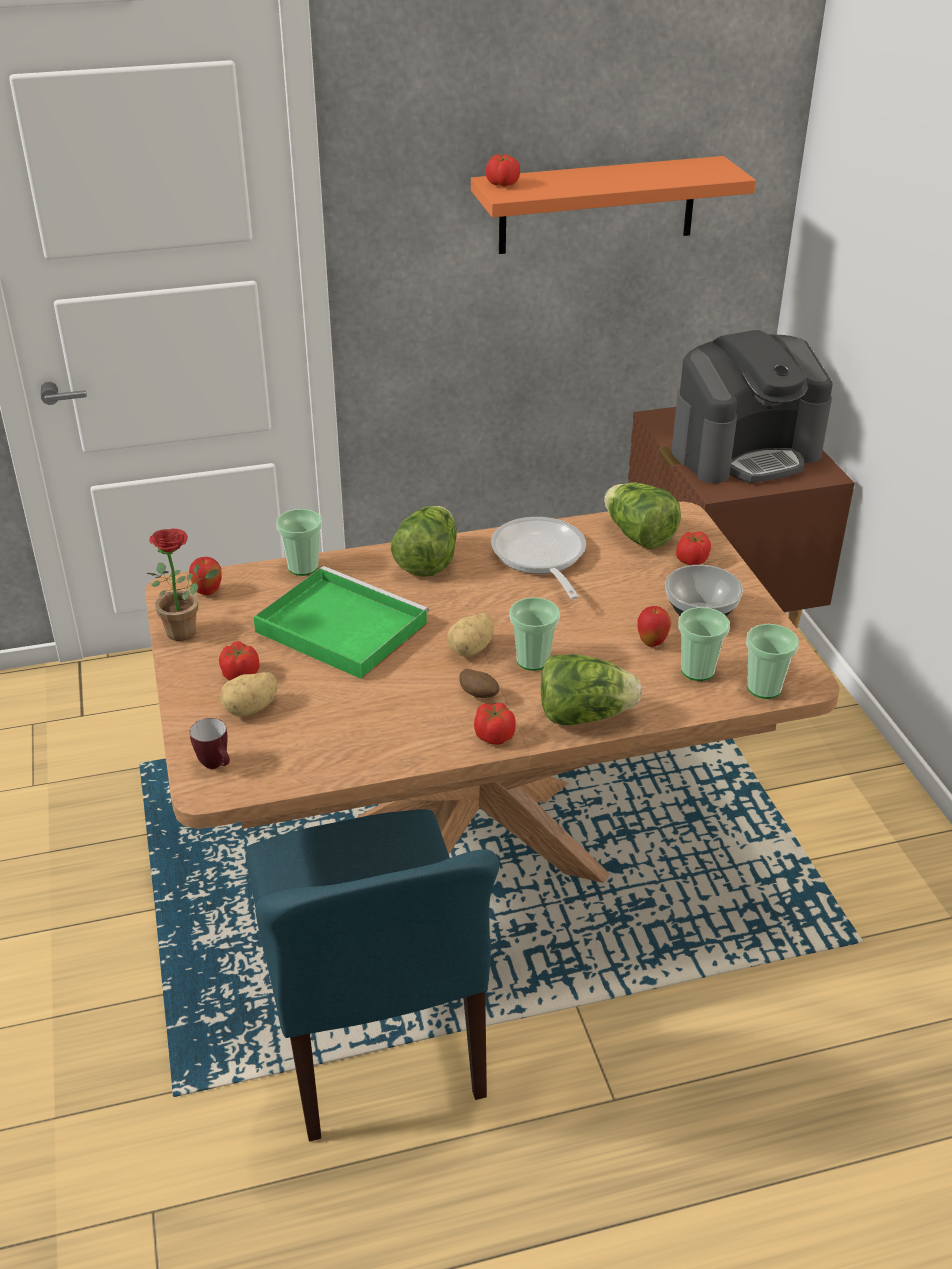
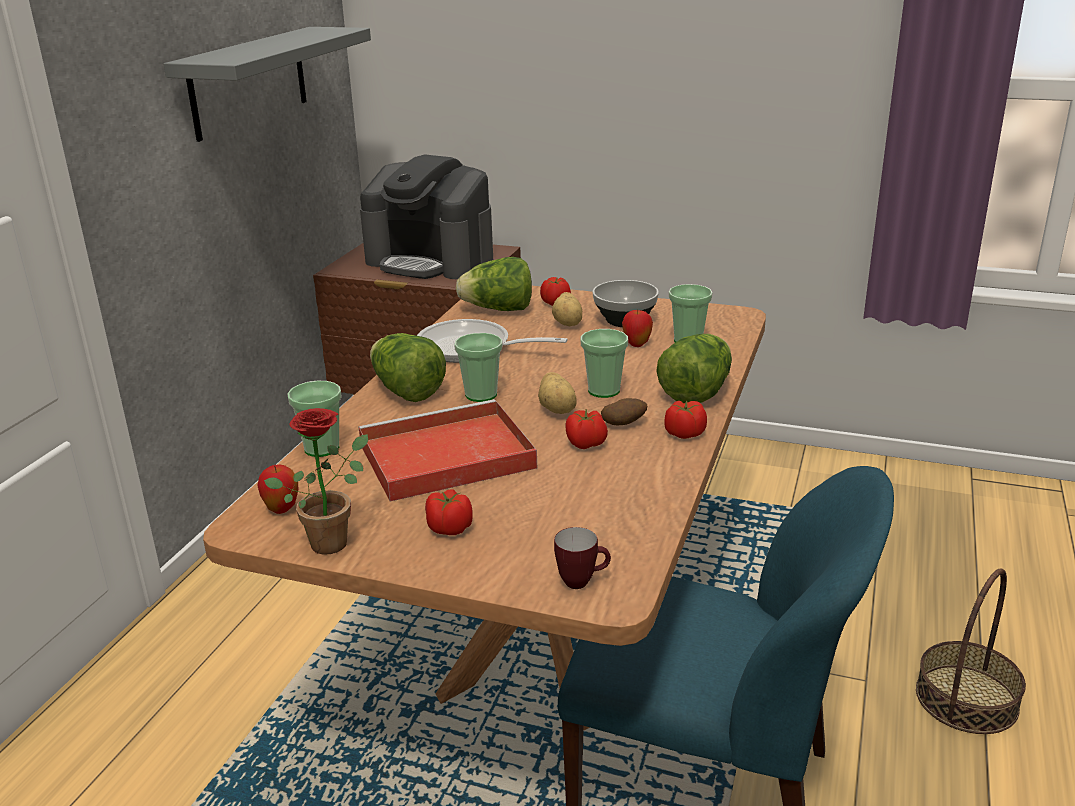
camera: 55 degrees left, 10 degrees down
potato [220,672,277,717] -> potato moved to [552,292,582,326]
green tray [253,566,429,679] -> red tray [358,399,537,502]
orange shelf [471,156,756,254] -> grey shelf [164,27,371,142]
tomato [486,154,520,187] -> tomato moved to [566,409,608,449]
coffee machine [672,330,832,483] -> coffee machine turned 105 degrees clockwise [360,154,493,279]
cup [746,624,799,699] -> cup moved to [454,333,503,402]
none -> basket [916,569,1026,734]

